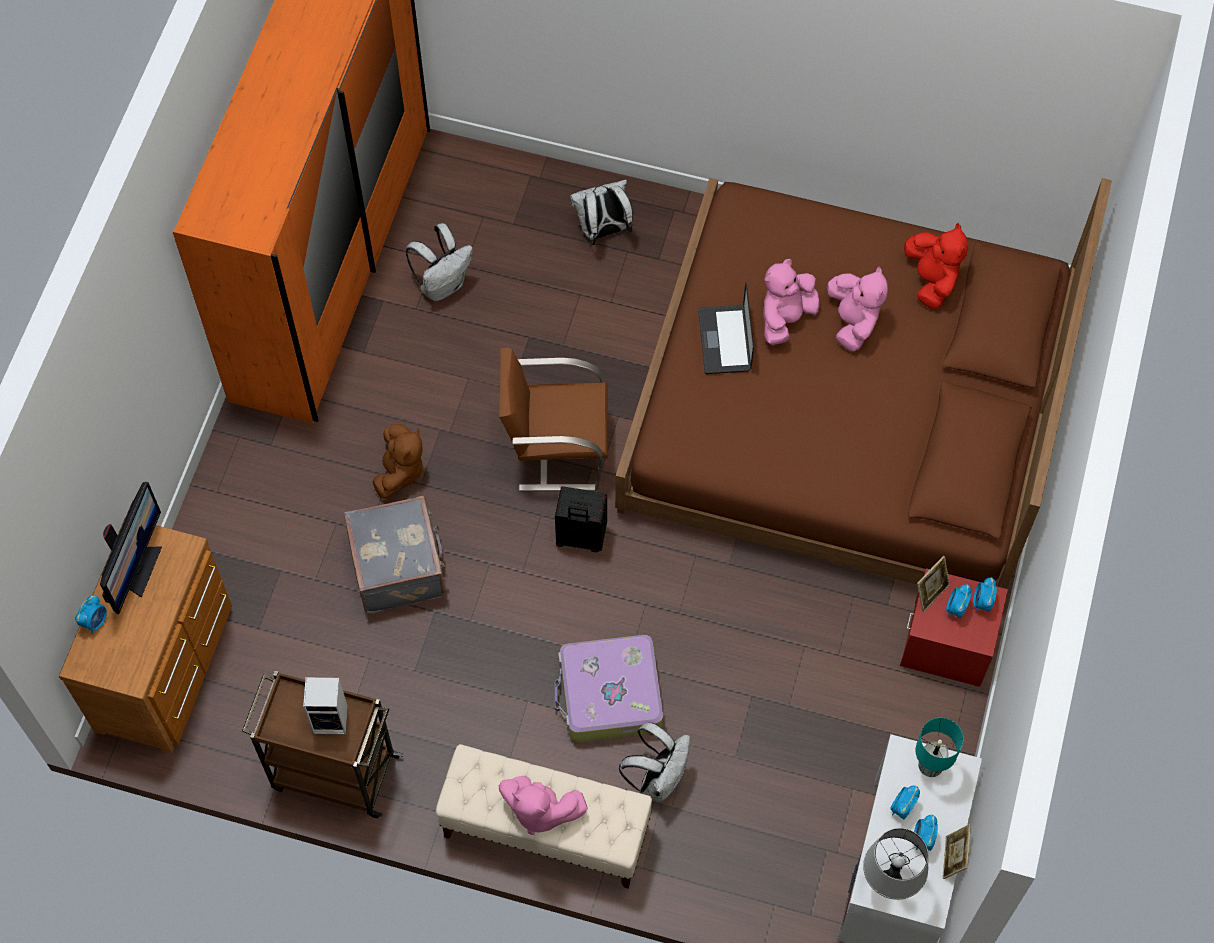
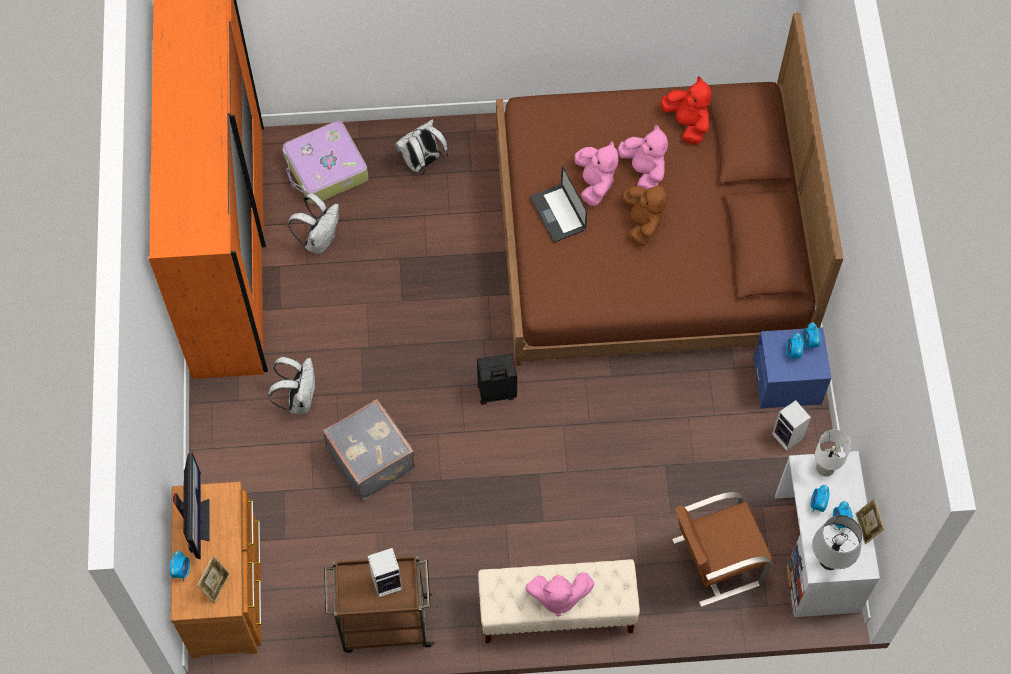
camera: 20 degrees left, 0 degrees up
brown plush toy [372,424,424,499] -> brown plush toy moved to [622,181,667,246]
brown chair [499,347,608,491] -> brown chair moved to [672,492,773,607]
suitcase [555,635,663,742] -> suitcase moved to [282,121,368,204]
white backpack [619,723,690,802] -> white backpack moved to [268,356,316,414]
pink plush toy [763,259,820,345] -> pink plush toy turned 150 degrees clockwise [574,141,618,206]
red nightstand [900,568,1008,687] -> blue nightstand [753,327,832,409]
turquoise table lamp [916,718,963,777] -> white table lamp [815,429,851,476]
picture frame [917,556,950,612] -> picture frame moved to [197,556,230,603]
none -> speaker [772,400,811,451]

